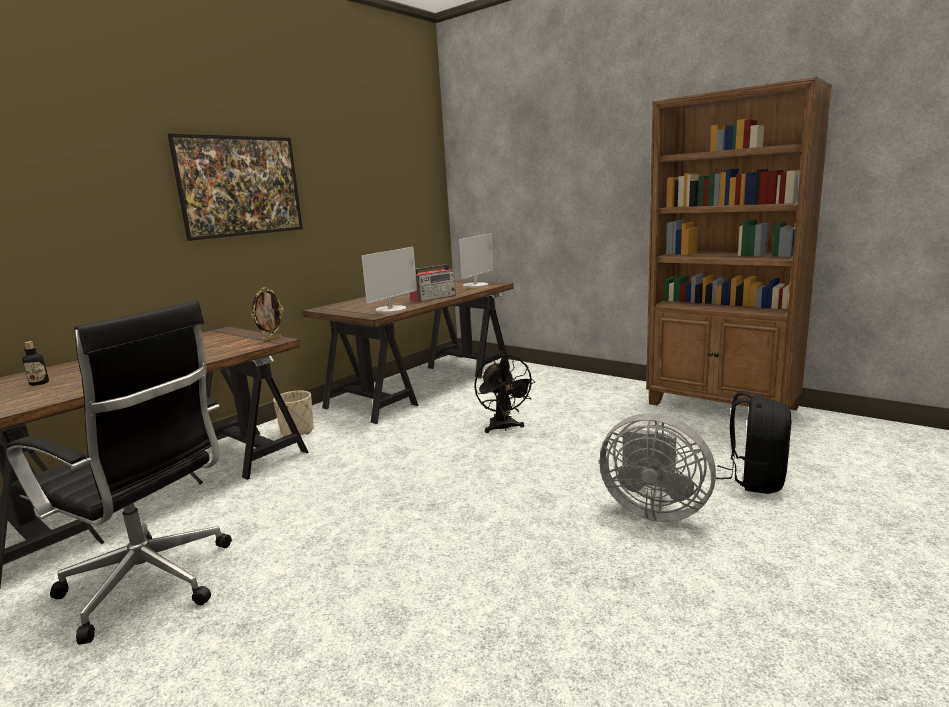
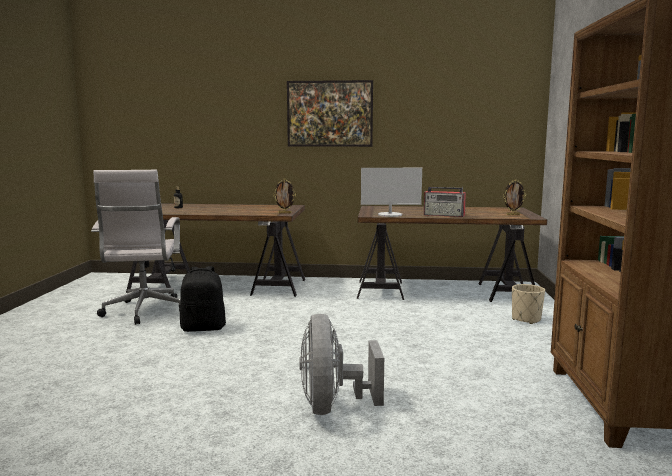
camera: 55 degrees right, 5 degrees down
black office chair [6,300,232,645] -> white office chair [91,170,181,325]
beige planter [273,390,313,437] -> beige planter moved to [512,284,545,324]
monitor [459,233,494,288] -> picture frame [503,180,526,215]
black fan [474,355,535,433] -> none
black backpack [716,391,791,494] -> black backpack moved to [180,266,226,332]

